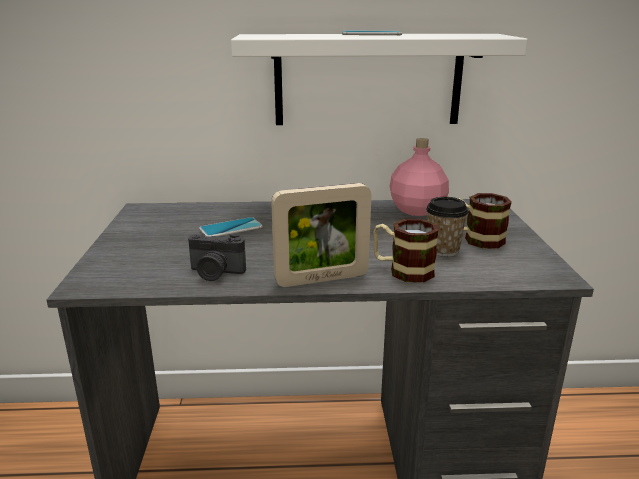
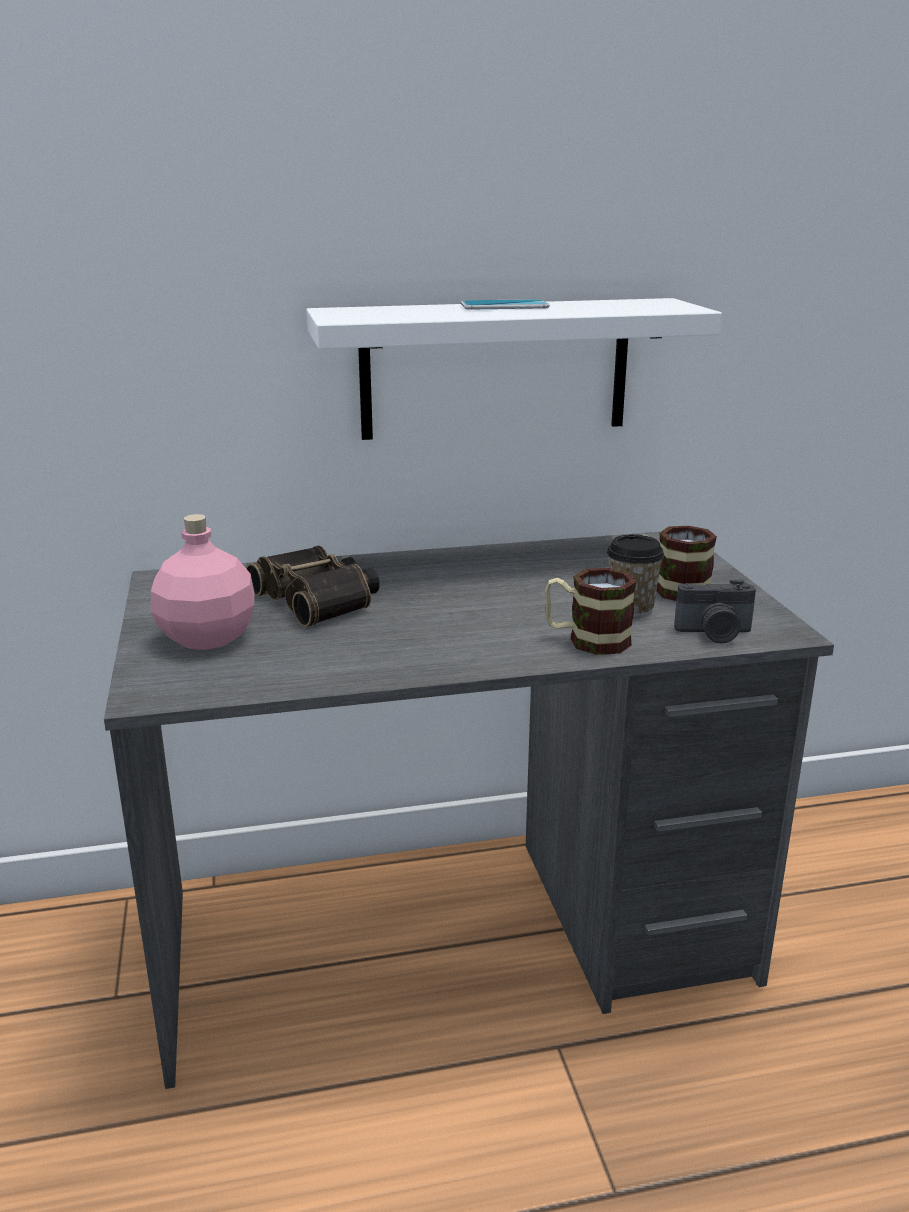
camera: 10 degrees left, 0 degrees up
camera [188,234,246,281] -> camera moved to [674,580,756,643]
phone [199,217,263,237] -> binoculars [246,545,380,627]
picture frame [271,183,371,287] -> none
pink bottle [390,138,449,216] -> pink bottle moved to [151,514,255,650]

